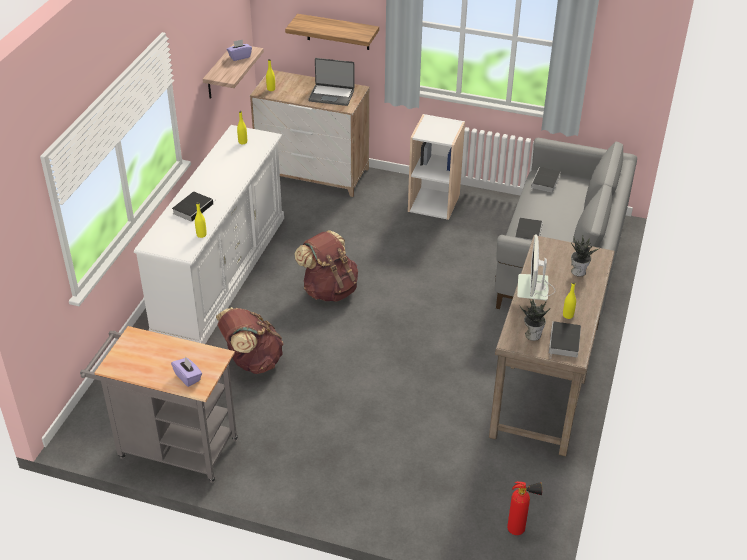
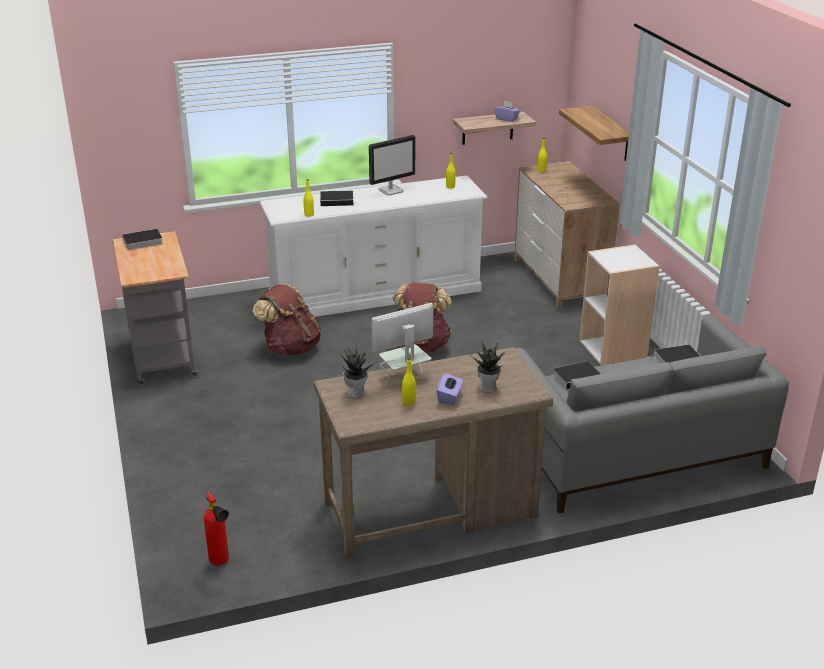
camera: 55 degrees right, 10 degrees down
purple tissue box [171,356,202,387] -> purple tissue box moved to [436,373,463,405]
laptop [308,58,354,106] -> none
book [549,321,581,357] -> book moved to [122,229,163,250]
none -> monitor [369,135,415,196]

